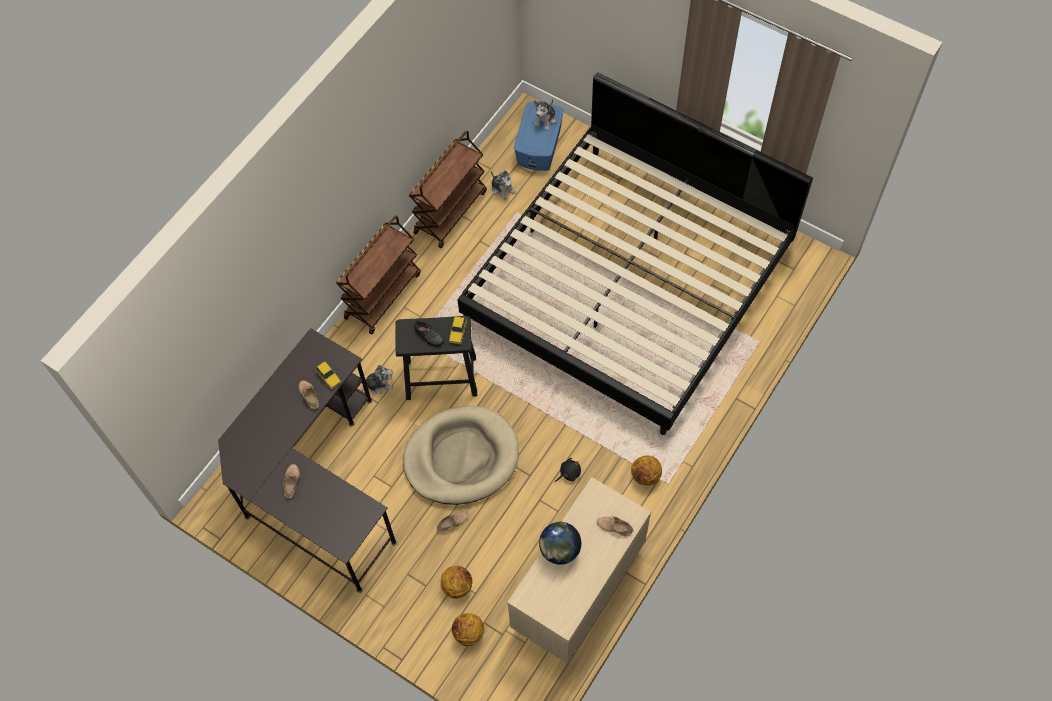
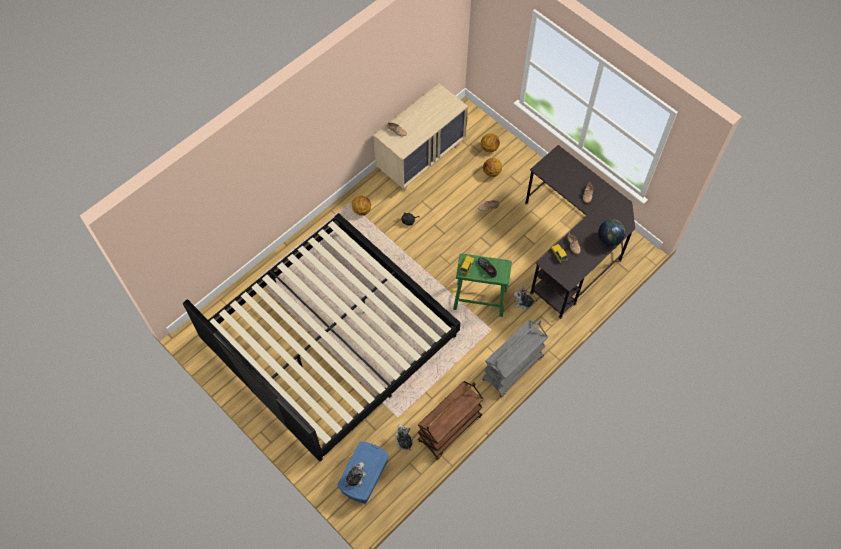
camera: 170 degrees left, 0 degrees up
brown cart [336,215,421,335] -> grey cart [482,320,548,397]
black stool [395,316,477,400] -> green stool [453,254,512,317]
beige dog bed [403,406,519,505] -> none
globe [539,522,581,565] -> globe moved to [598,219,625,246]

